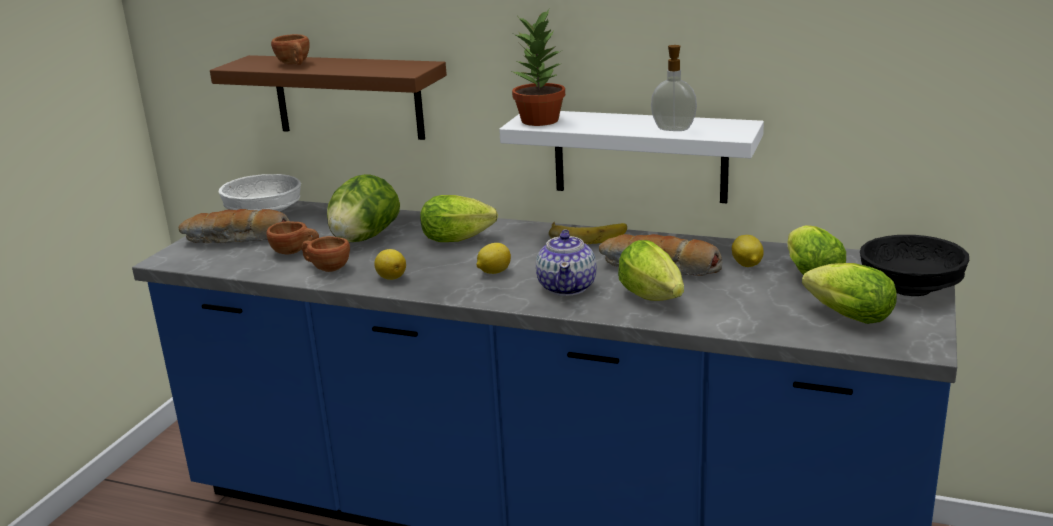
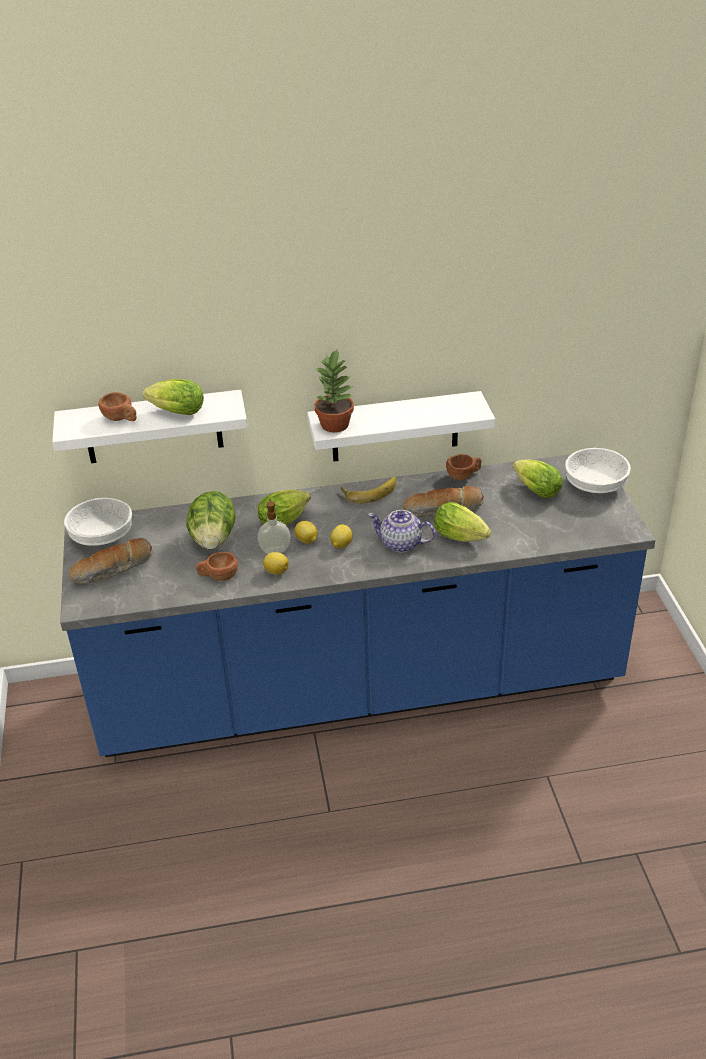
camera: 30 degrees left, 15 degrees up
brown shelf [210,55,447,140] -> white shelf [52,390,247,463]
brown cup [266,221,319,255] -> brown cup moved to [446,454,482,480]
teapot [536,229,597,296] -> teapot turned 135 degrees clockwise [368,510,435,553]
soap dispenser [651,45,697,131] -> soap dispenser moved to [257,499,290,554]
lemon [732,235,764,267] -> lemon moved to [295,521,318,544]
lettuce [802,263,897,324] -> lettuce moved to [143,379,204,415]
black bowl [860,235,969,296] -> white bowl [565,448,631,493]

